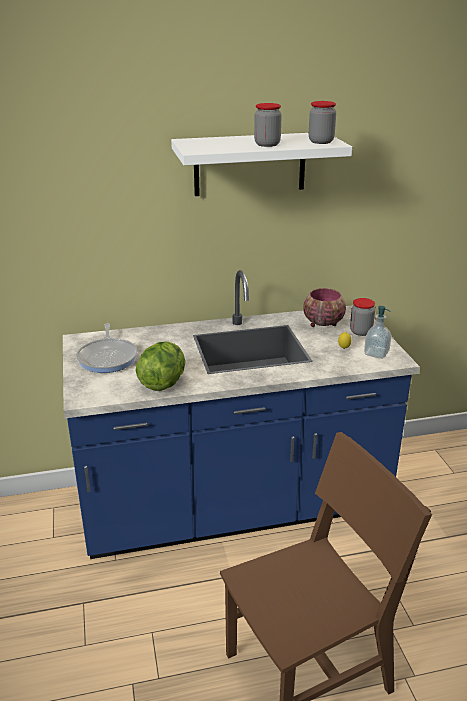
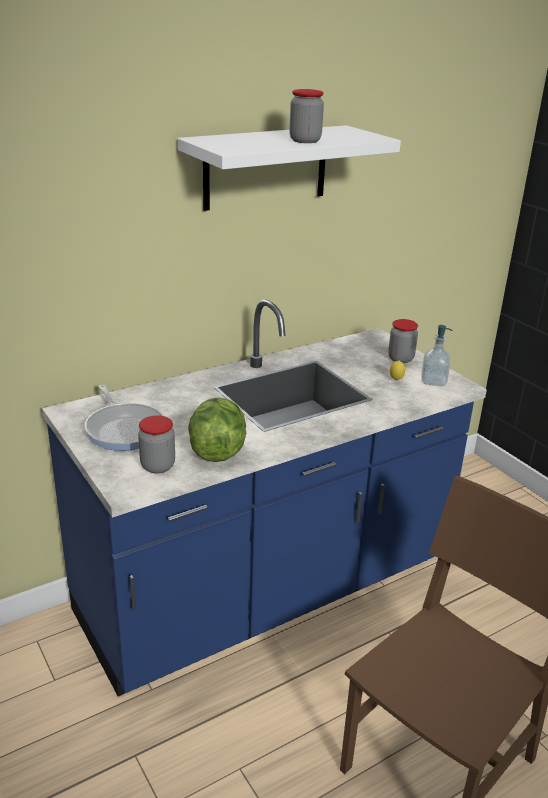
camera: 20 degrees left, 0 degrees up
bowl [303,288,346,327] -> none
jar [309,101,336,144] -> jar moved to [138,415,175,474]

